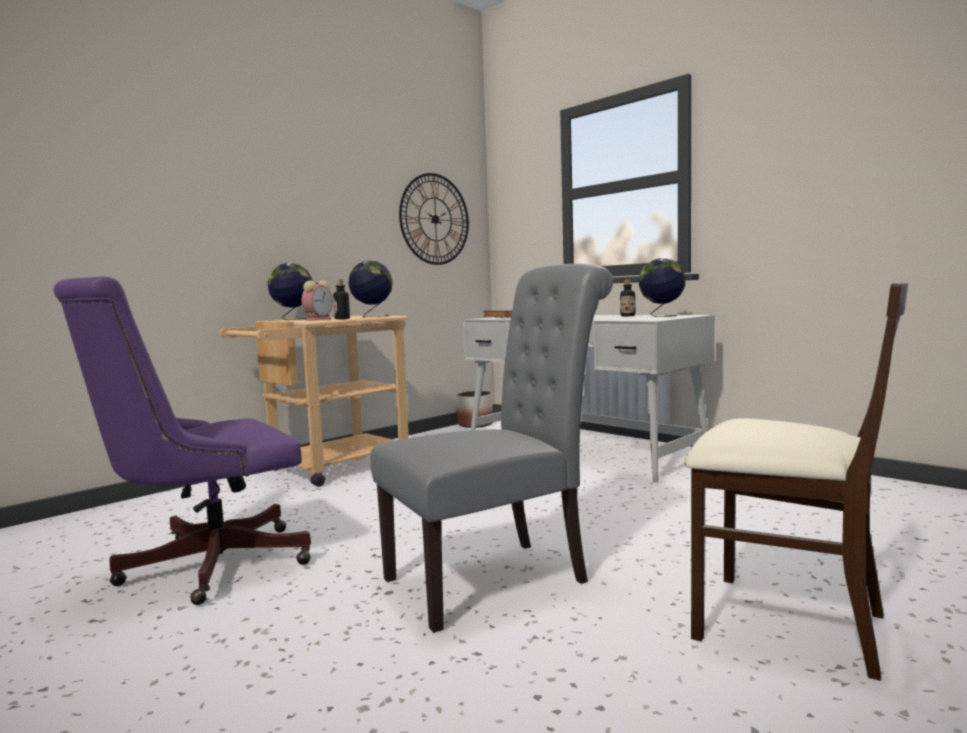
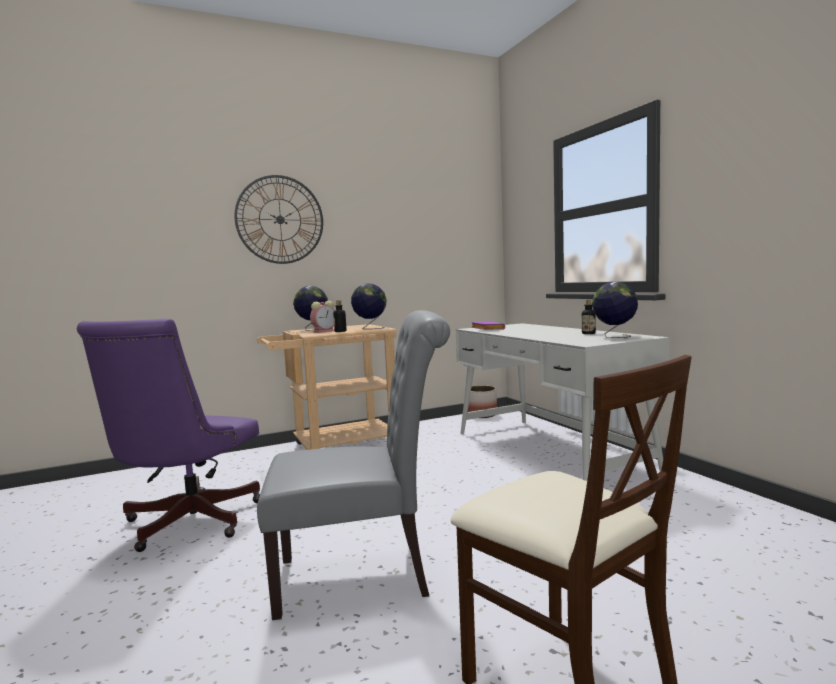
camera: 20 degrees right, 0 degrees up
purple office chair [54,277,311,605] -> purple office chair turned 60 degrees counterclockwise [77,319,260,552]
wall clock [399,173,469,265] -> wall clock moved to [234,175,323,264]

